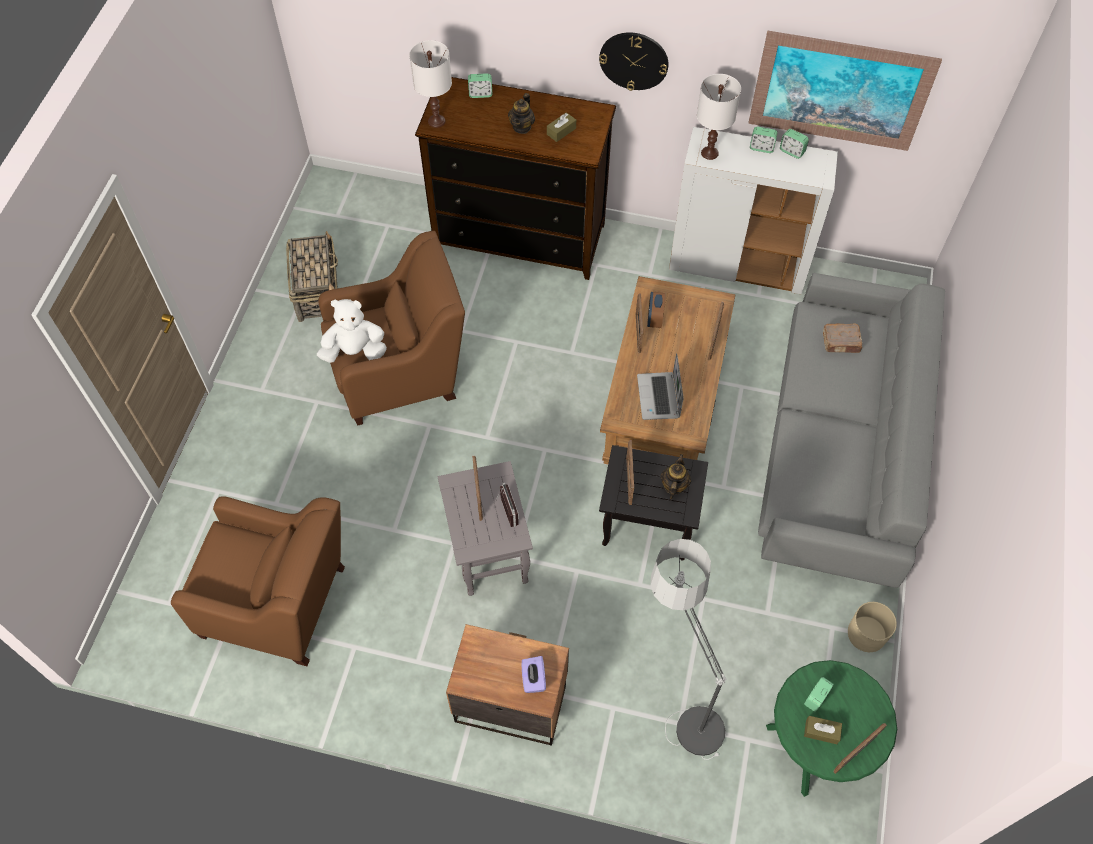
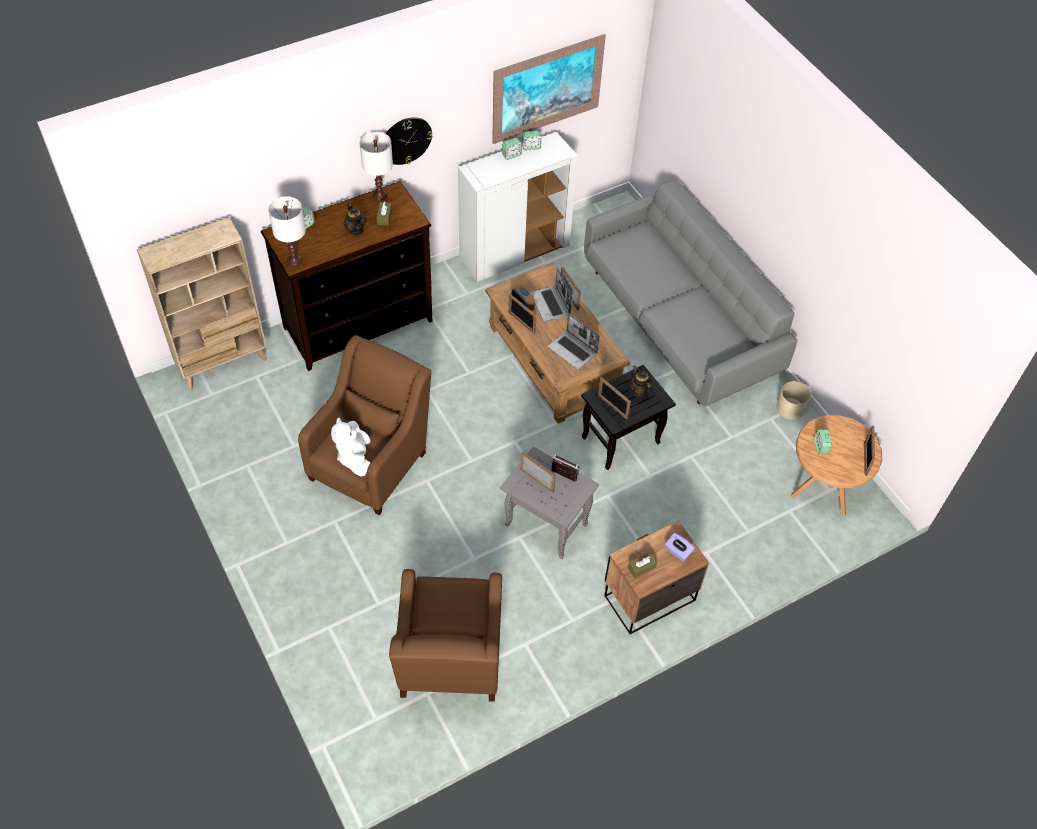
camera: 45 degrees left, 5 degrees down
brown armchair [171,496,345,666] -> brown armchair turned 120 degrees clockwise [389,569,502,702]
basket [286,231,338,322] -> none
white plush toy [317,299,387,363] -> white plush toy turned 45 degrees counterclockwise [331,417,371,477]
floor lamp [650,539,727,760] -> none
white table lamp [697,74,741,160] -> white table lamp moved to [359,131,393,200]
green side table [766,660,897,797] -> brown side table [791,415,882,516]
brown tissue box [804,716,842,744] -> brown tissue box moved to [628,552,657,578]
brown book [823,323,862,353] -> none
none -> beige bookcase [137,217,267,390]
none -> laptop [530,268,572,322]

